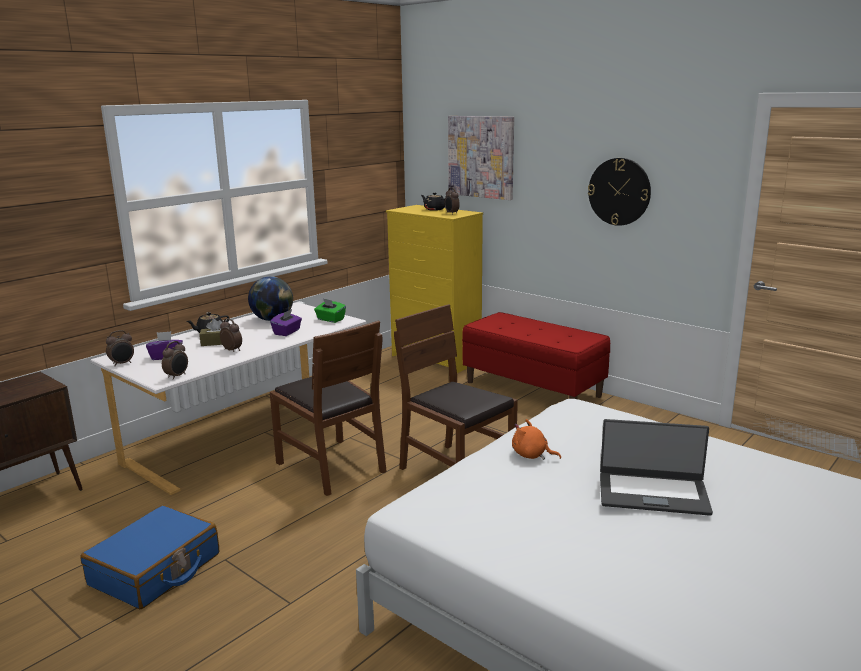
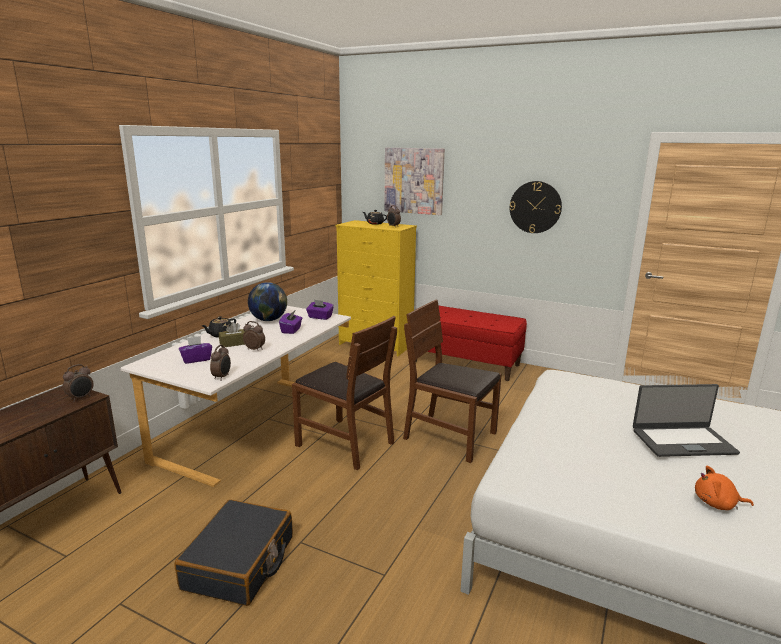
camera: 15 degrees left, 0 degrees up
blue suitcase [80,505,219,609] -> black suitcase [174,500,293,606]
alarm clock [106,330,134,366] -> alarm clock moved to [63,364,93,402]
green tissue box [314,298,346,323] -> purple tissue box [306,300,334,320]
orange plush toy [512,419,561,460] -> orange plush toy moved to [695,466,754,510]

